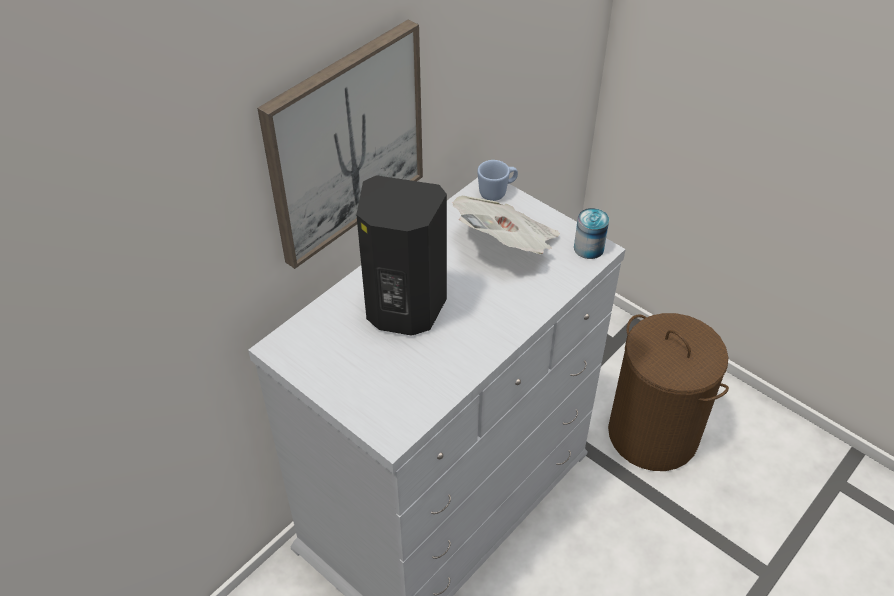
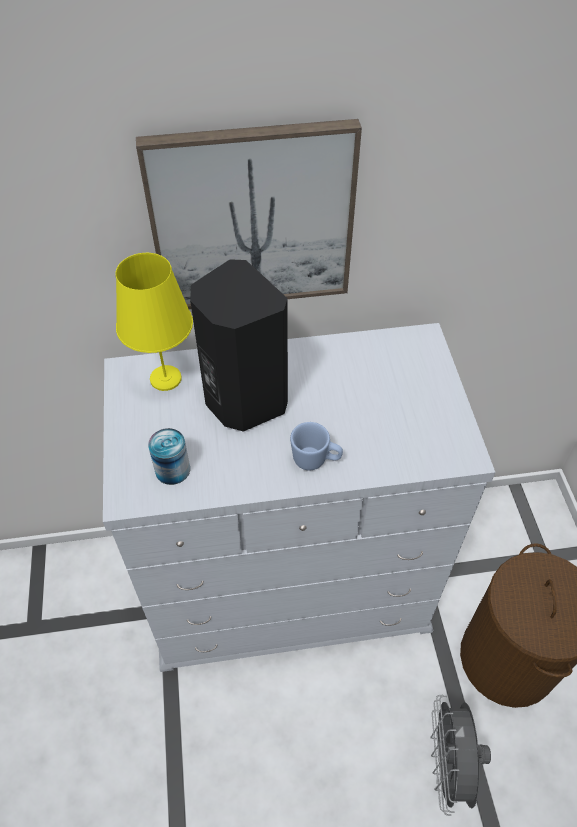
camera: 40 degrees right, 5 degrees up
newspaper [452,196,560,254] -> none
blue mug [477,160,518,201] -> blue mug moved to [290,422,343,471]
can [574,208,609,259] -> can moved to [148,428,190,485]
none -> yellow table lamp [116,253,193,391]
none -> grey fan [430,695,491,816]

